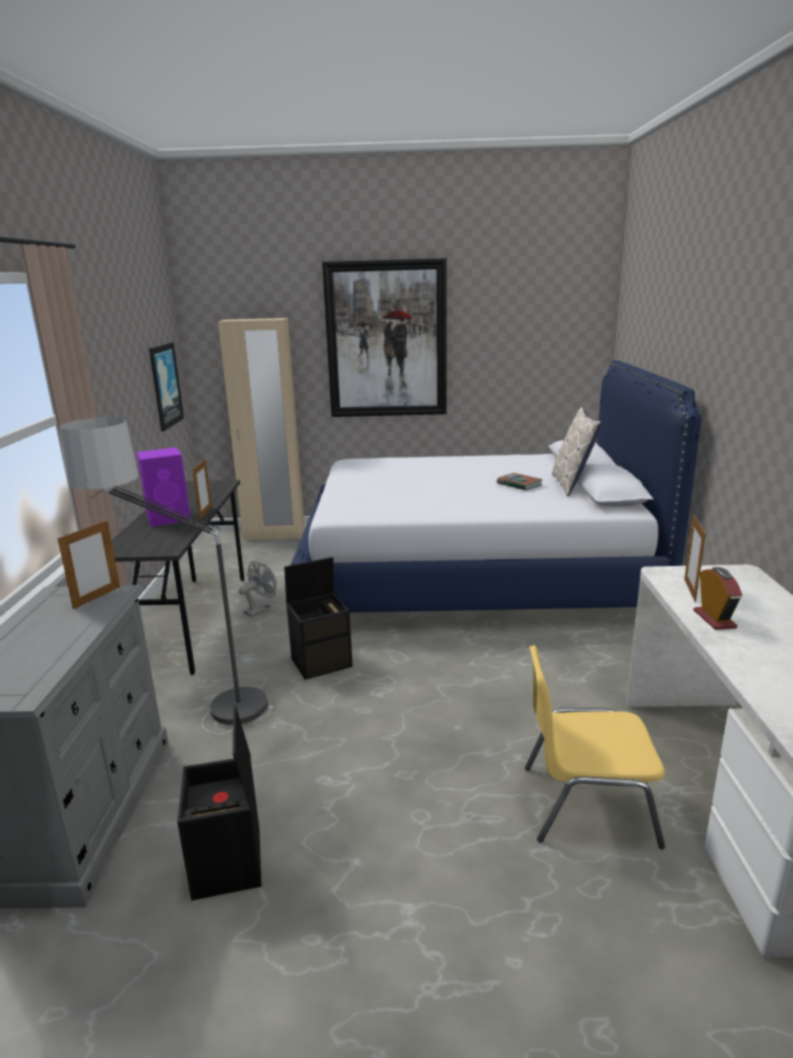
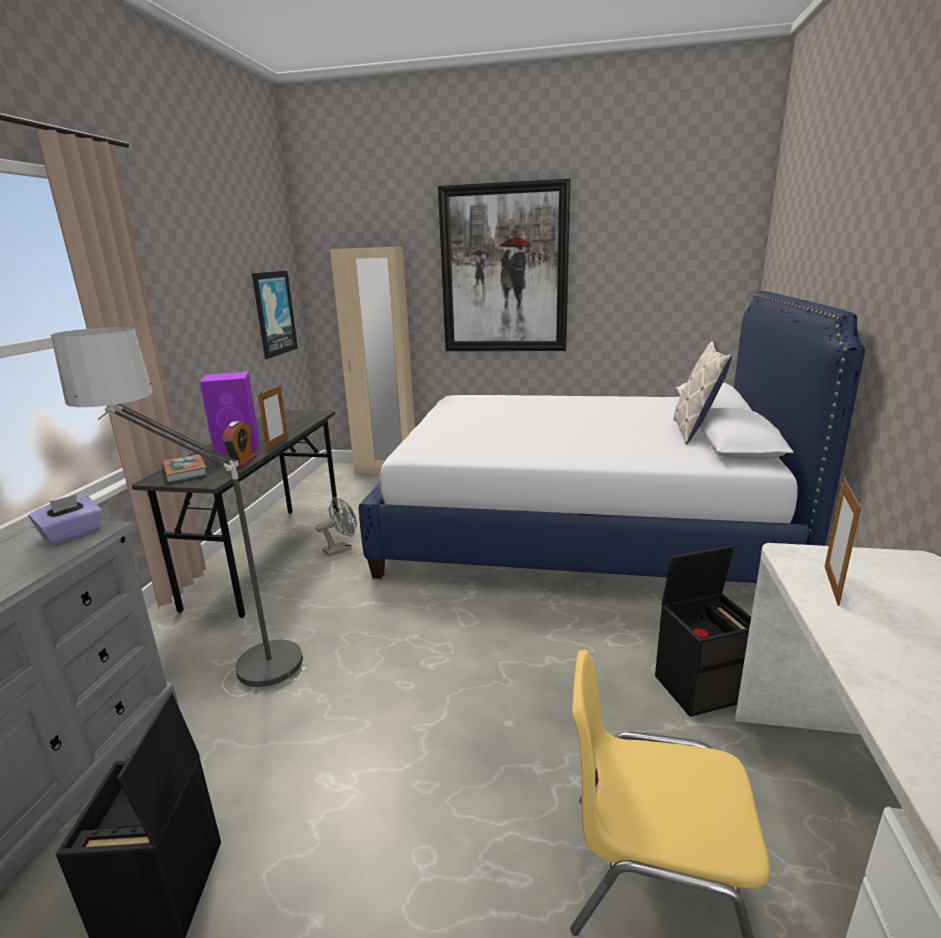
camera: 10 degrees right, 0 degrees up
picture frame [58,520,120,609] -> purple tissue box [28,494,102,545]
black storage box [284,557,353,680] -> black storage box moved to [655,545,751,717]
book [497,473,543,491] -> book moved to [162,455,207,483]
alarm clock [694,567,742,630] -> alarm clock moved to [222,421,257,467]

